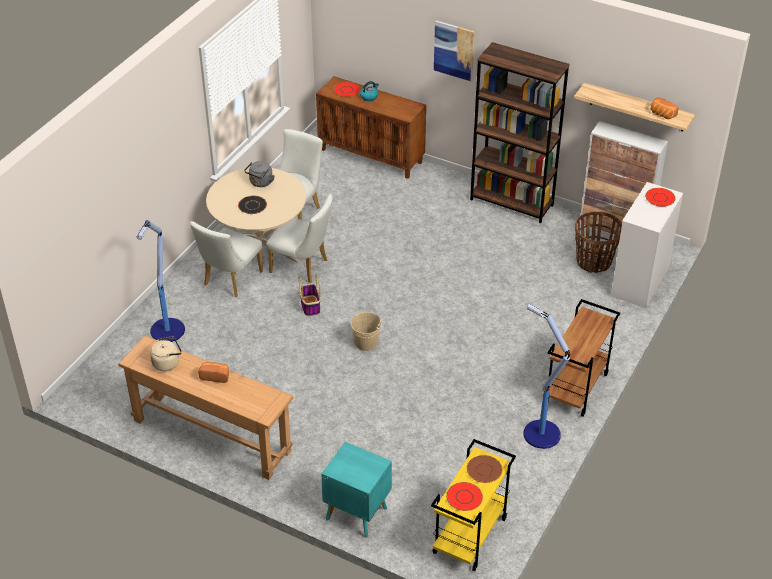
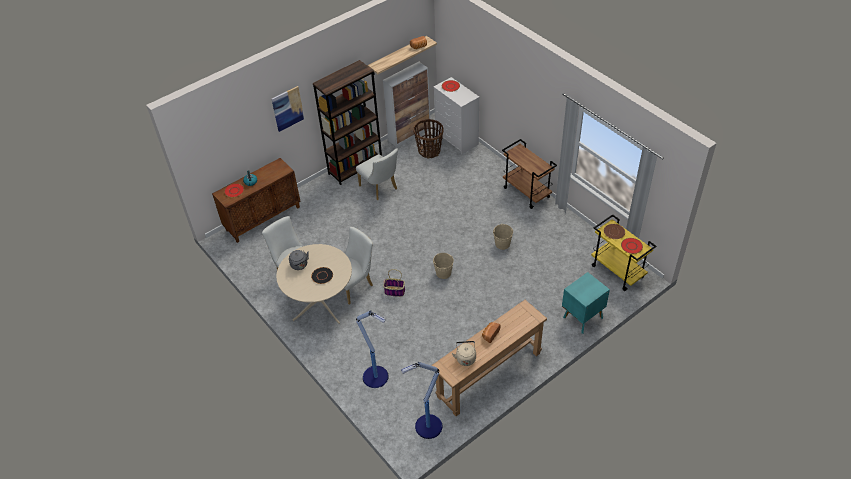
camera: 65 degrees left, 5 degrees up
white chair [190,221,263,297] -> white chair moved to [356,149,398,200]
floor lamp [523,304,570,449] -> floor lamp moved to [401,362,442,439]
none -> beige bucket [493,224,514,250]

